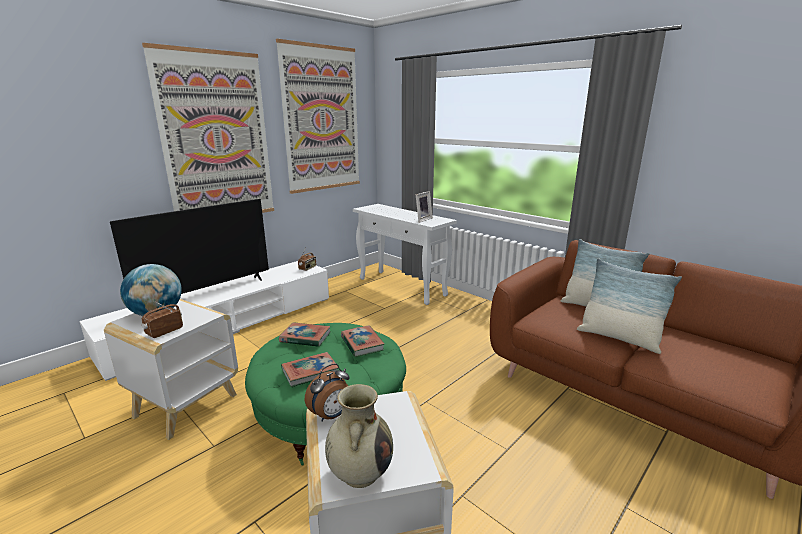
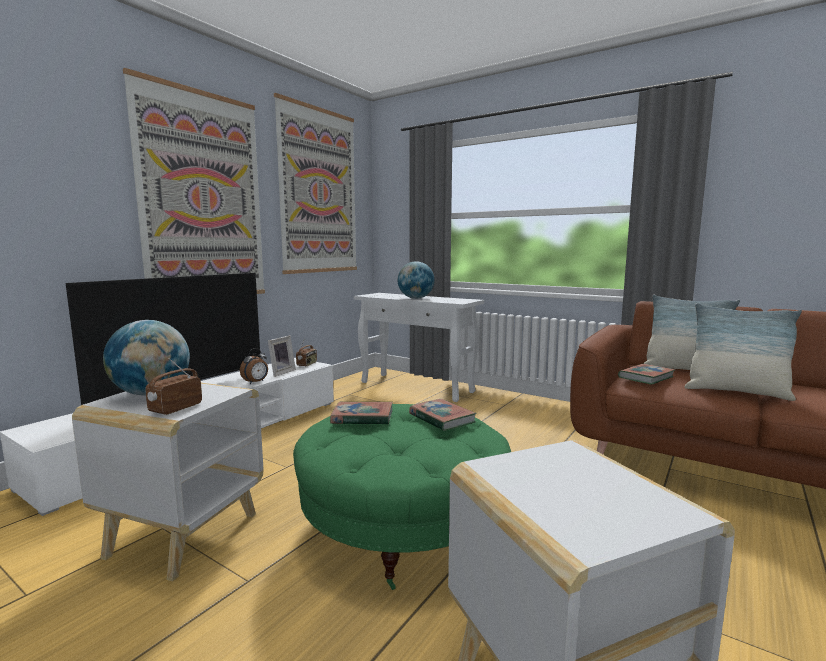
camera: 10 degrees left, 10 degrees down
book [281,352,338,387] -> book moved to [618,364,675,385]
alarm clock [305,363,349,422] -> alarm clock moved to [240,348,268,384]
beige vase [325,384,393,488] -> none
picture frame [415,191,433,222] -> picture frame moved to [268,336,296,377]
none -> globe [398,261,435,299]

